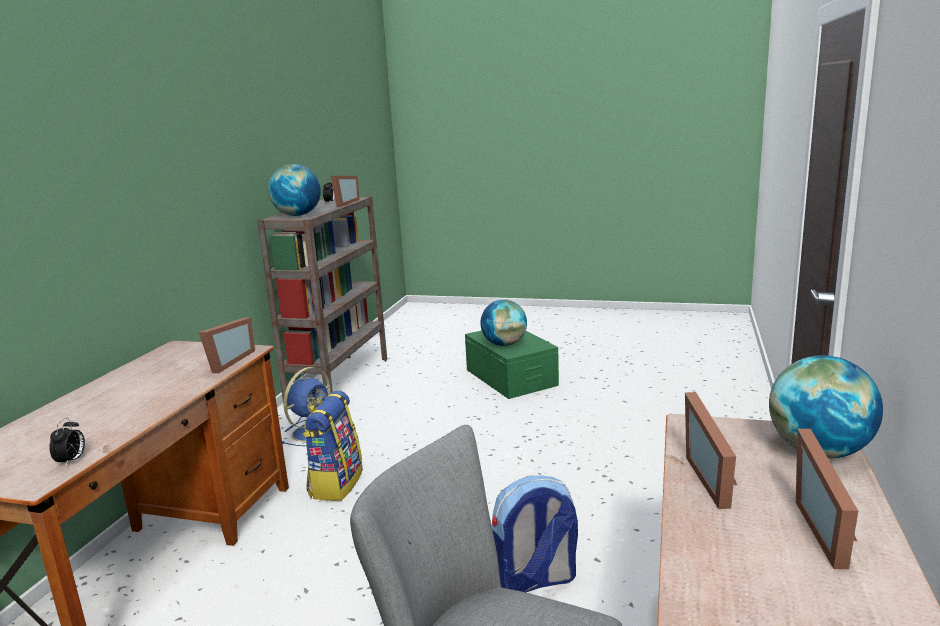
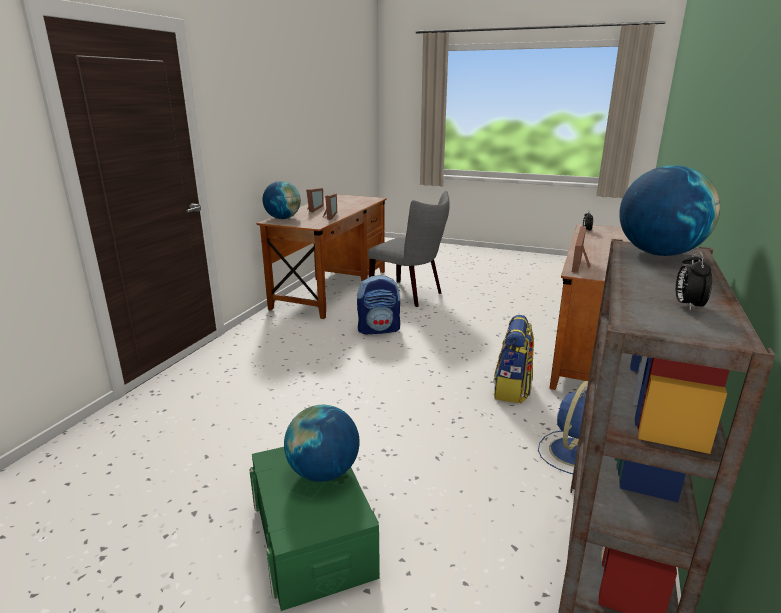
camera: 175 degrees left, 5 degrees up
picture frame [331,176,360,207] -> none

